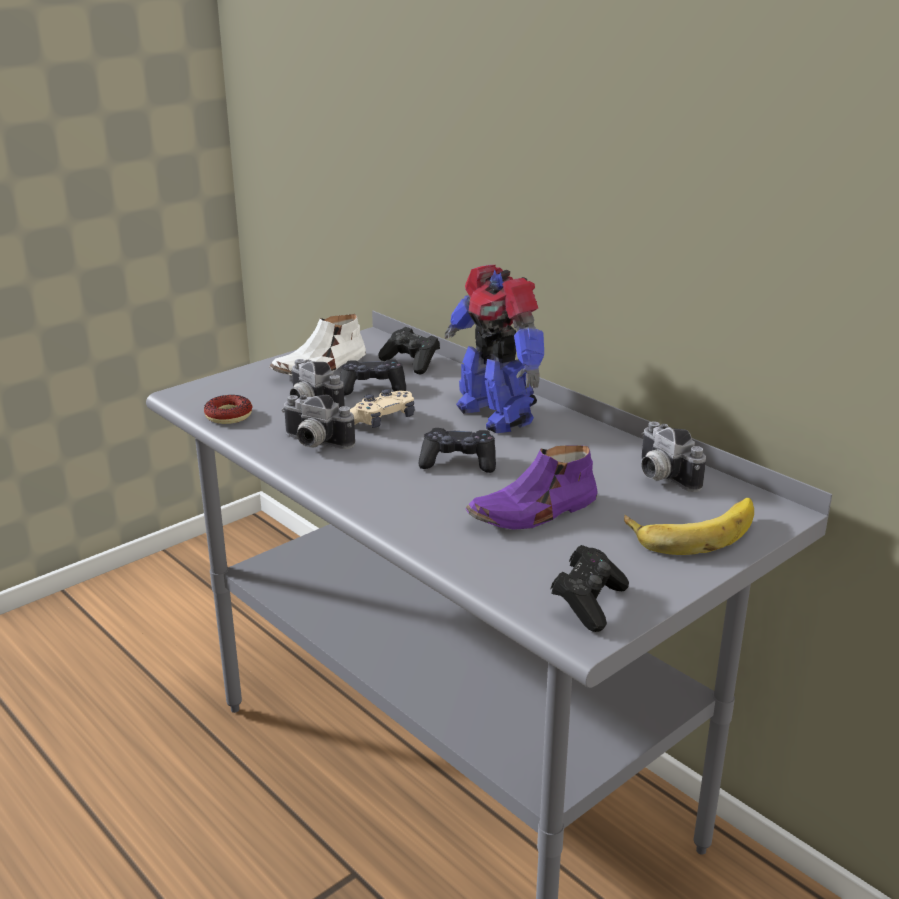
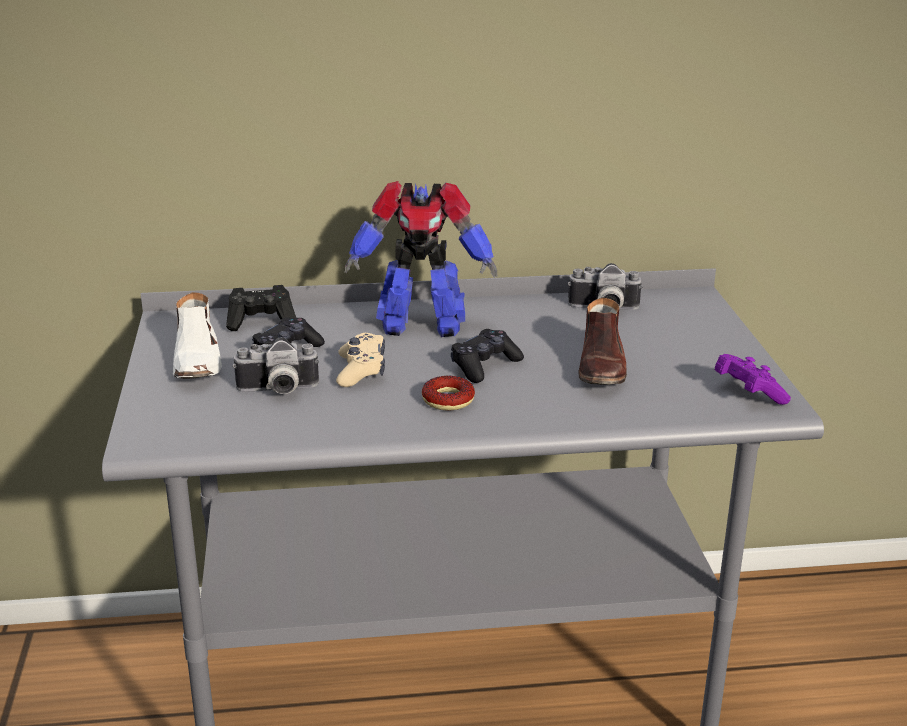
camera: 55 degrees left, 0 degrees up
donut [204,395,253,424] -> donut moved to [422,376,475,410]
camera [282,395,355,449] -> none
purple shoe [465,445,598,530] -> brown shoe [579,298,627,385]
black game controller [551,545,629,632] -> purple game controller [715,354,791,405]
banana [624,498,754,555] -> none

